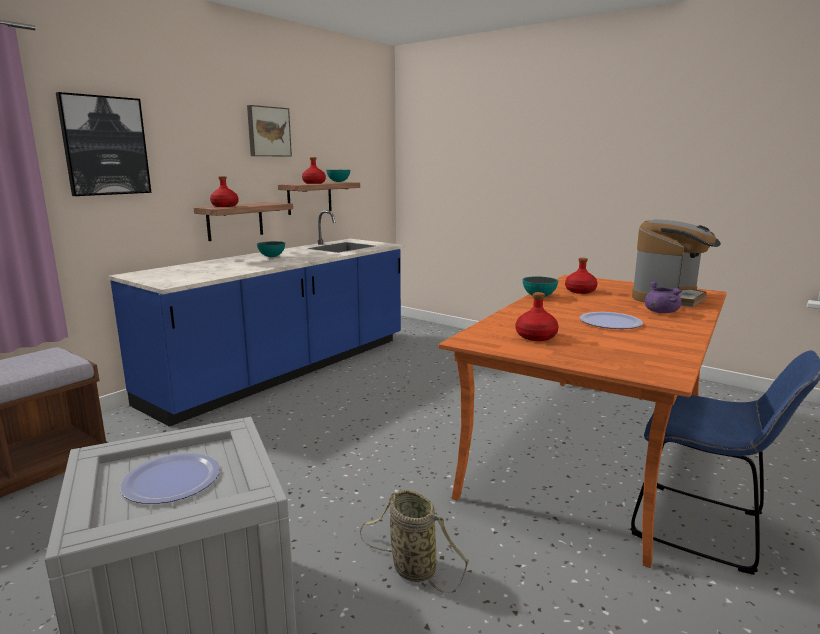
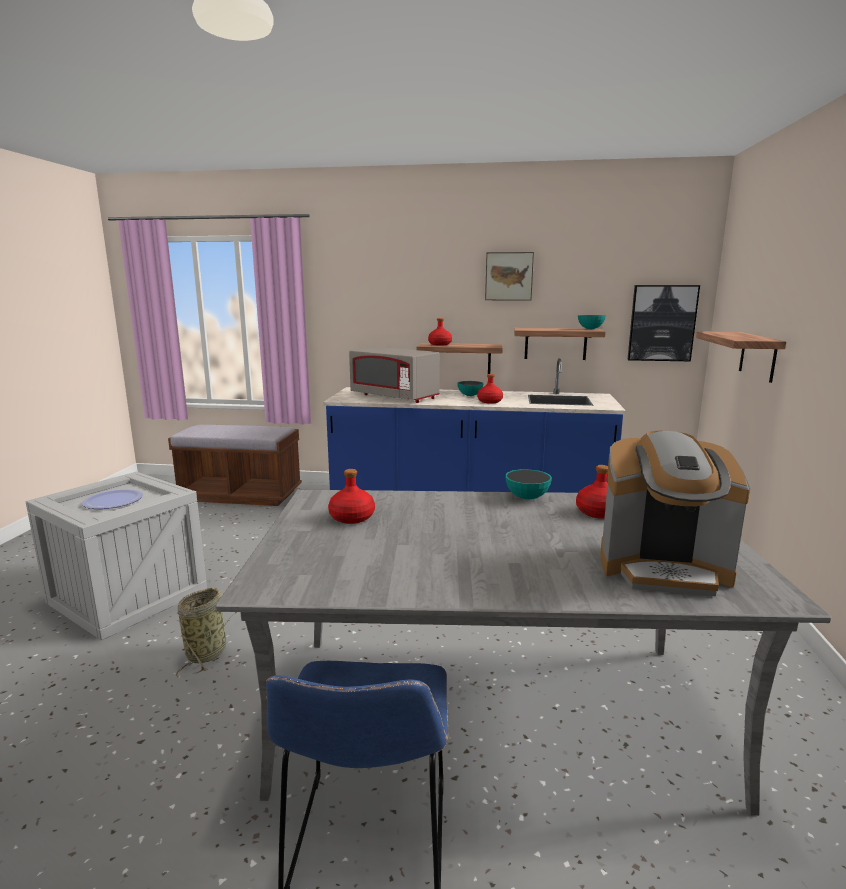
camera: 60 degrees right, 0 degrees up
picture [56,92,151,196] -> picture moved to [627,285,700,361]
red bottle [302,157,326,184] -> red bottle moved to [477,374,503,404]
orange dining table [438,275,727,568] -> grey dining table [215,490,831,816]
plate [580,312,643,329] -> none
purple cooking pot [645,281,682,313] -> none
none -> grey microwave [349,347,440,403]
none -> shelf [696,331,786,383]

